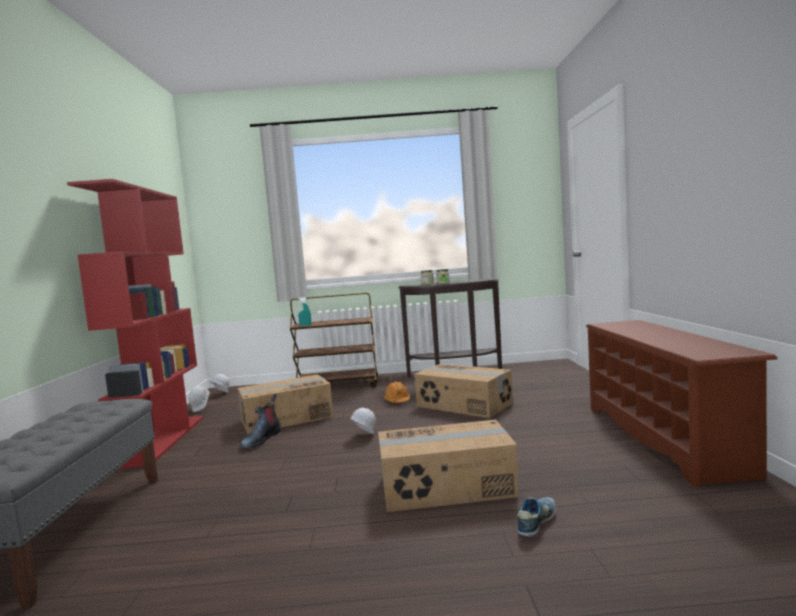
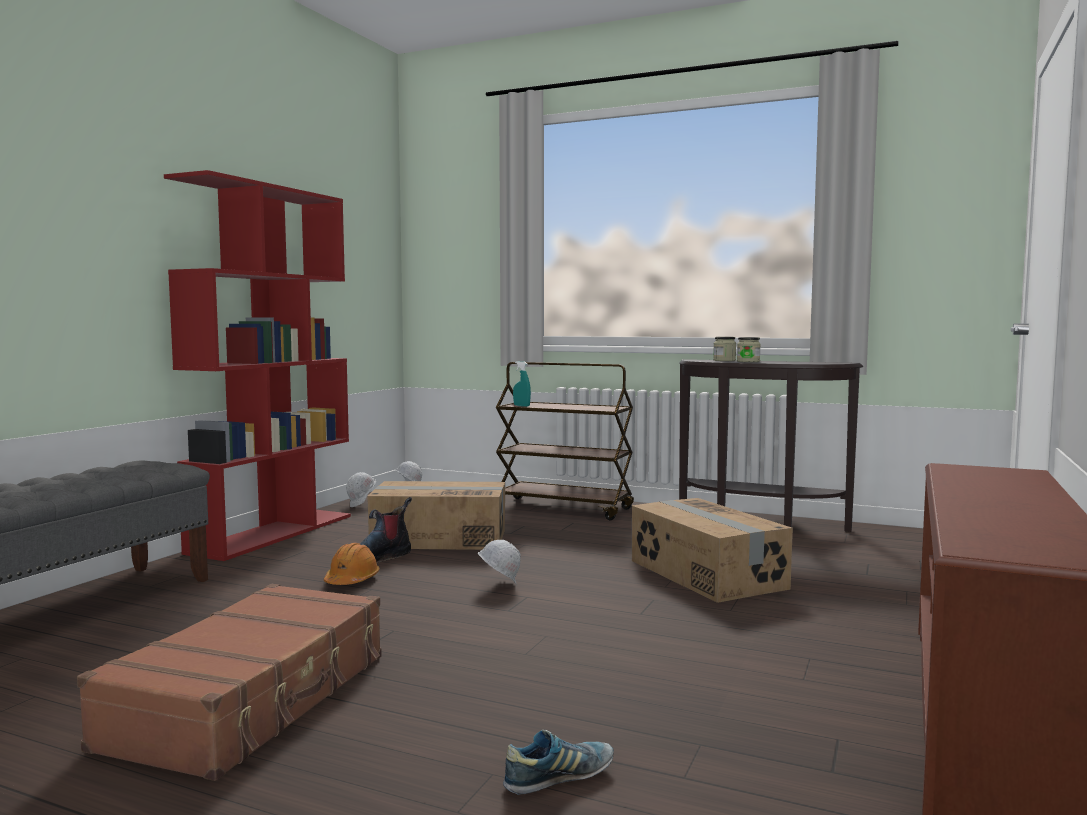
camera: 25 degrees right, 0 degrees up
cardboard box [378,420,519,512] -> none
orange hard hat [384,381,410,403] -> orange hard hat moved to [324,543,380,585]
none -> brown suitcase [77,584,382,781]

